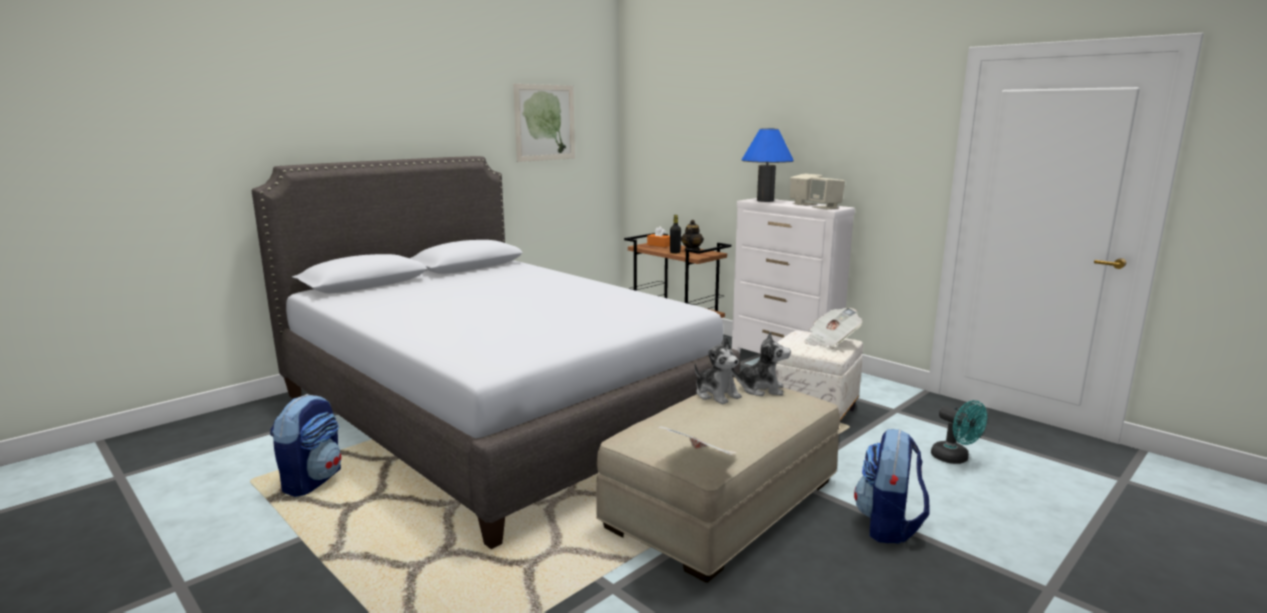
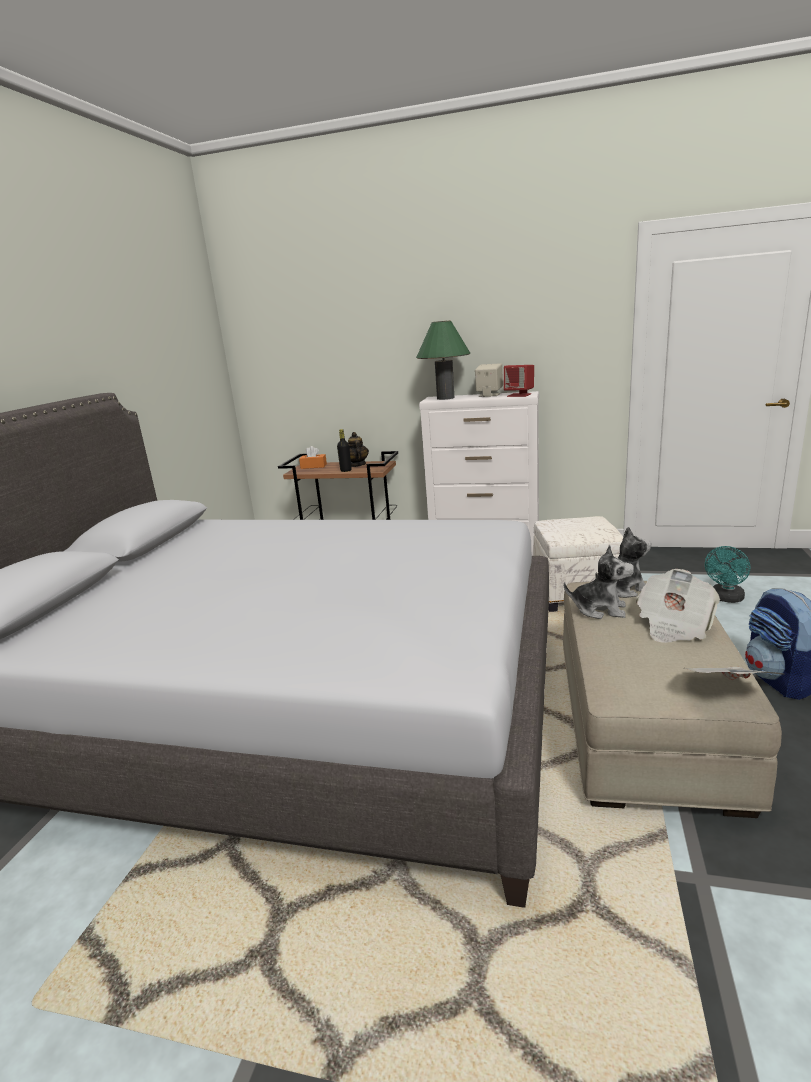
camera: 30 degrees left, 5 degrees up
backpack [270,394,341,497] -> none
picture [513,84,575,162] -> none
blue table lamp [742,128,794,202] -> green table lamp [416,320,470,400]
newspaper [804,308,862,347] -> newspaper moved to [636,569,720,643]
beige speaker [809,177,845,210] -> red speaker [504,365,534,397]
turquoise fan [931,400,987,464] -> turquoise fan turned 105 degrees clockwise [705,546,750,603]

